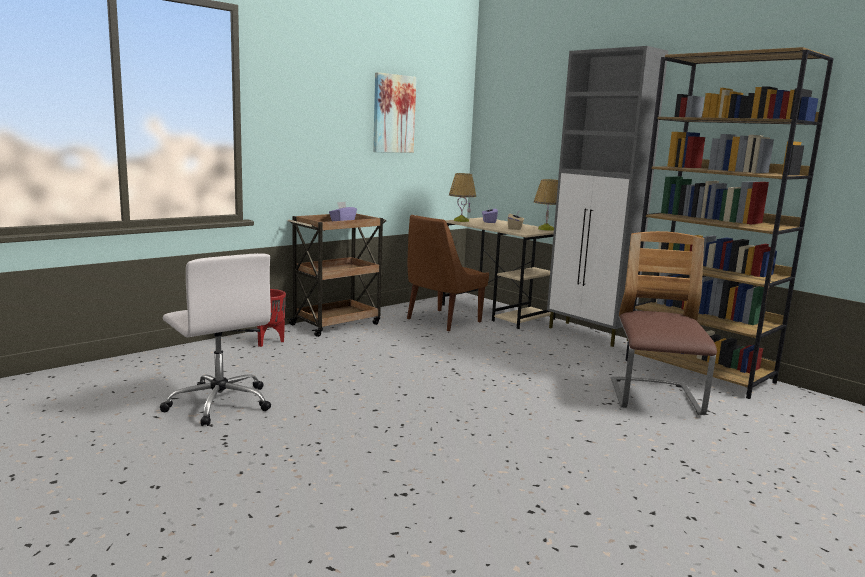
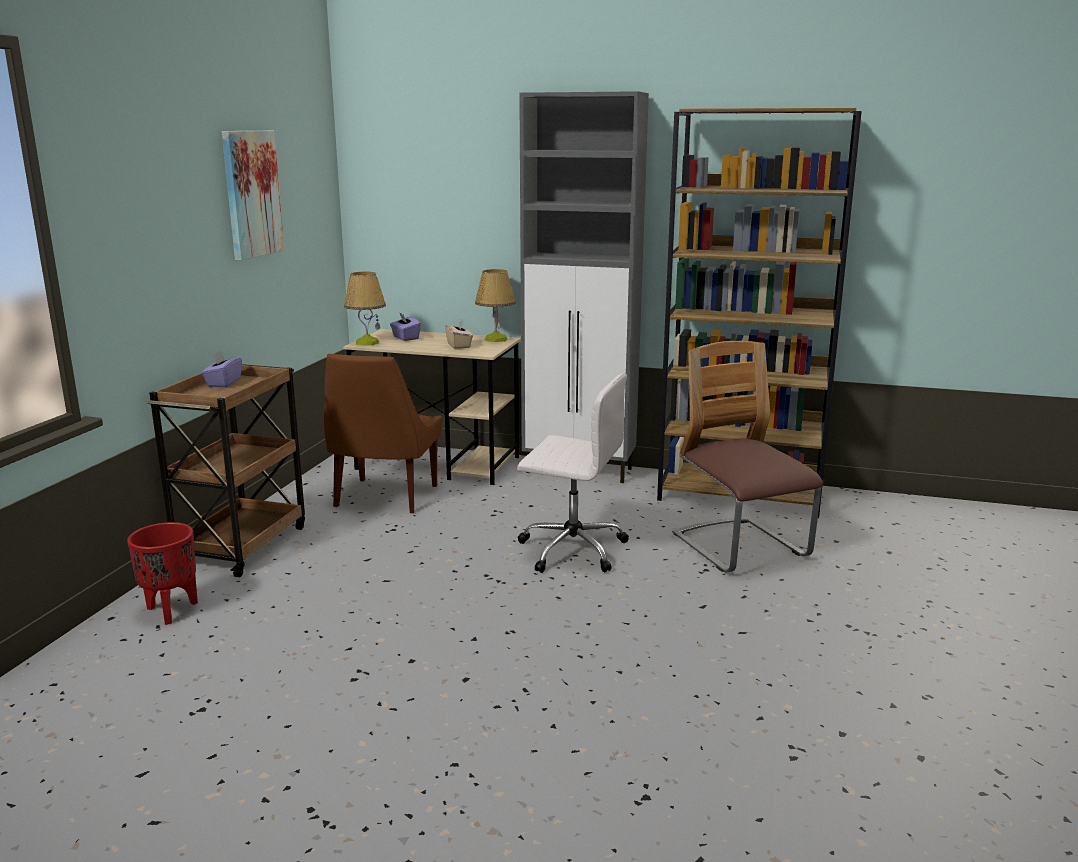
camera: 30 degrees left, 5 degrees up
white office chair [160,253,271,426] -> white office chair moved to [517,374,629,573]

